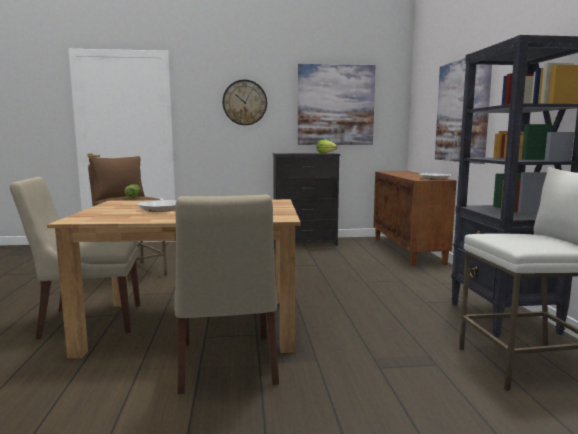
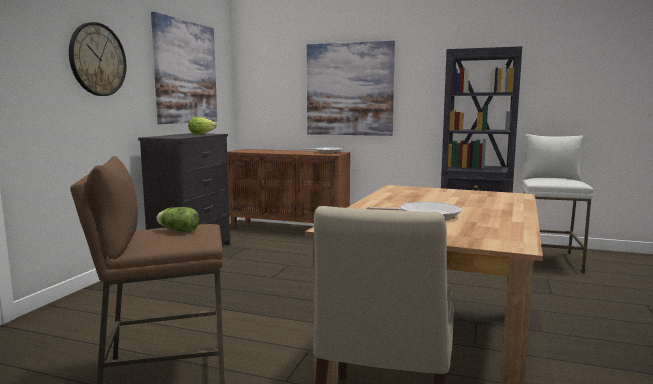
camera: 65 degrees left, 0 degrees up
beige chair [174,195,279,394] -> none

